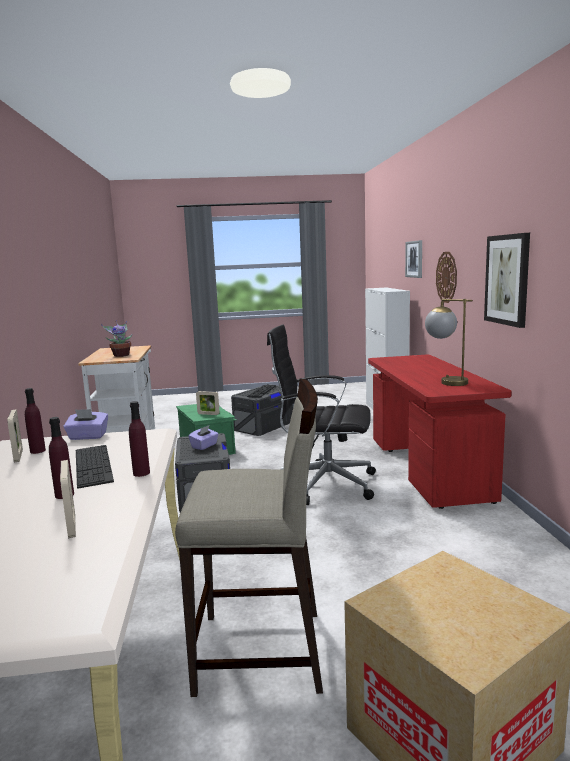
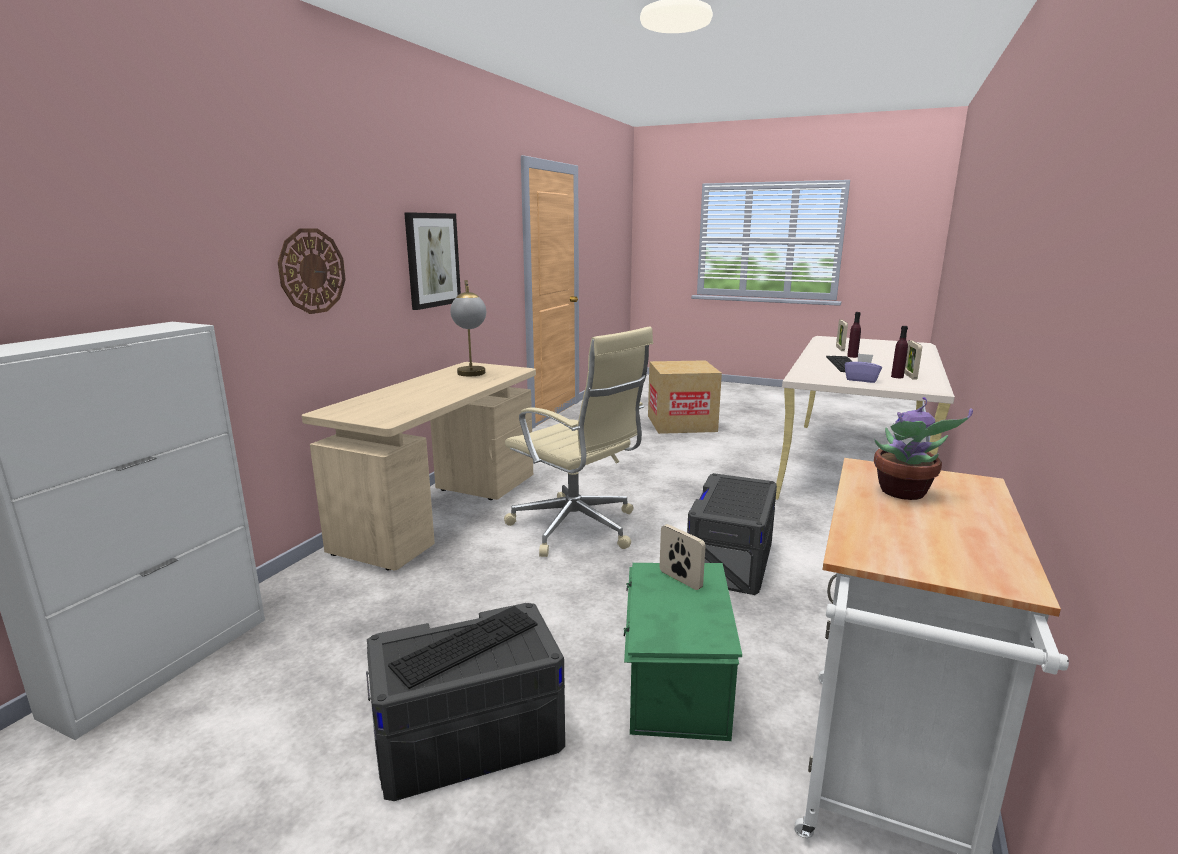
camera: 150 degrees left, 5 degrees up
purple bottle [129,401,150,477] -> none
beige stool [175,379,323,697] -> none
purple tissue box [188,425,219,450] -> none
black office chair [267,325,376,505] -> beige office chair [504,326,653,557]
red desk [368,355,512,509] -> beige desk [302,362,536,571]
picture [405,240,422,278] -> none

